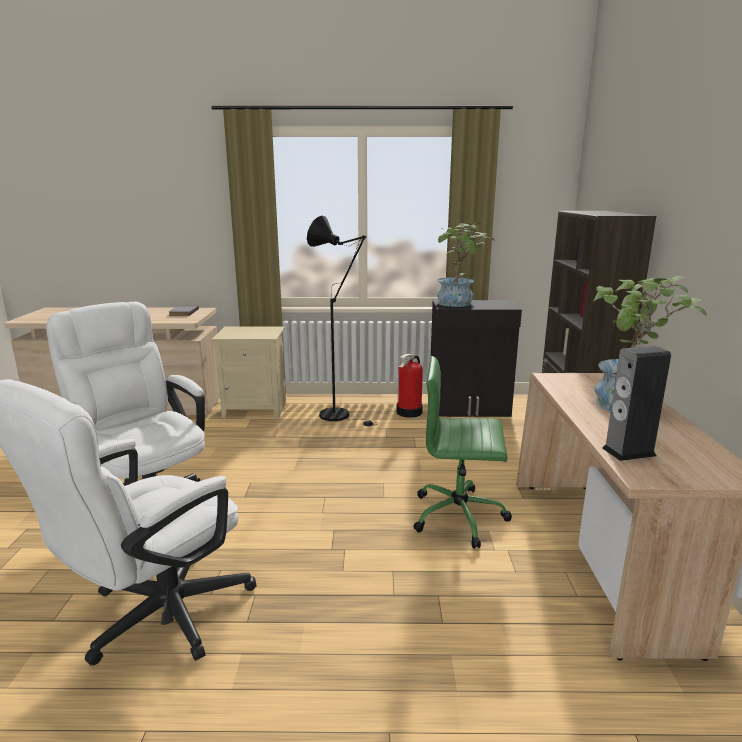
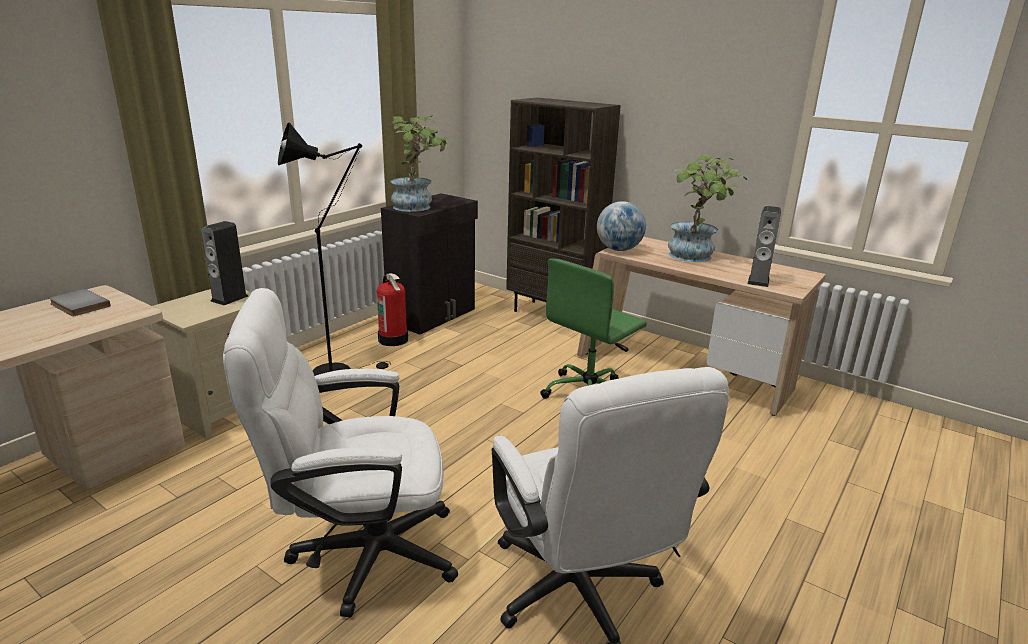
camera: 55 degrees left, 5 degrees up
none -> speaker [201,221,248,305]
none -> globe [597,201,646,251]

